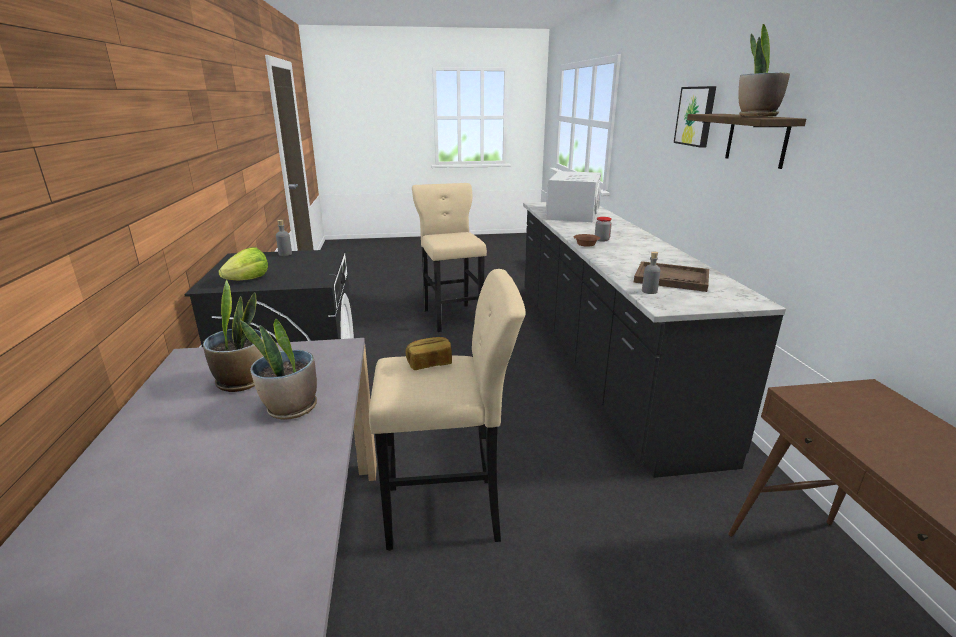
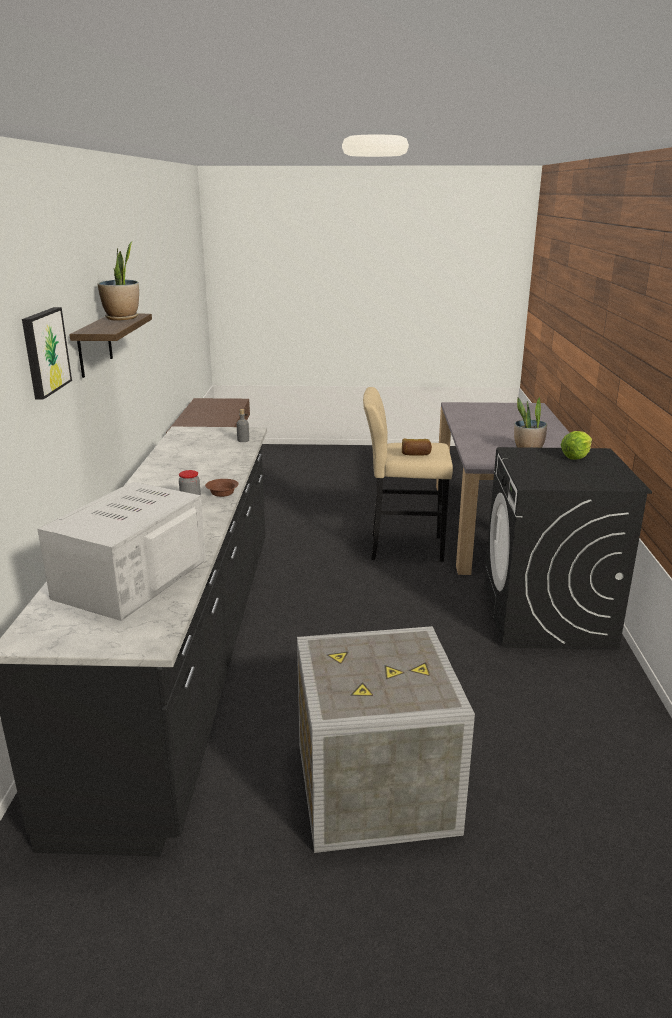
camera: 170 degrees left, 0 degrees up
potted plant [240,319,317,419] -> none
grey bottle [276,220,292,256] -> none
beige stool [412,183,487,332] -> crate [297,626,475,853]
brown tray [634,261,709,292] -> none

